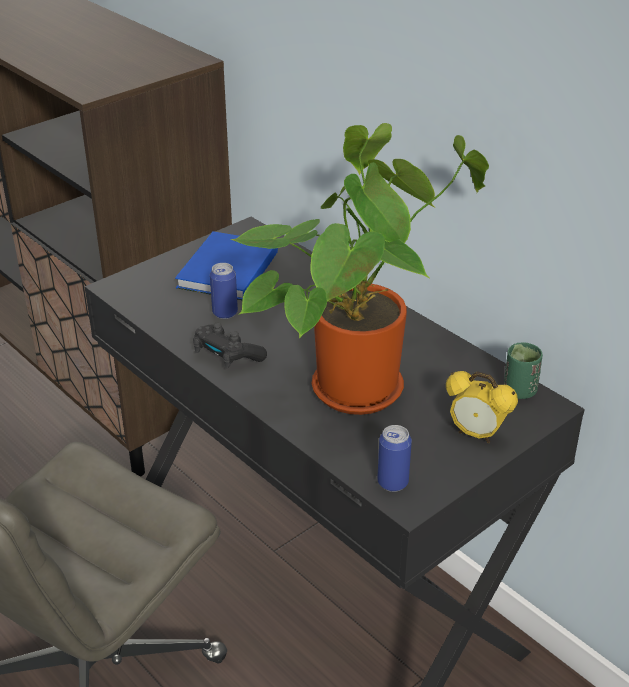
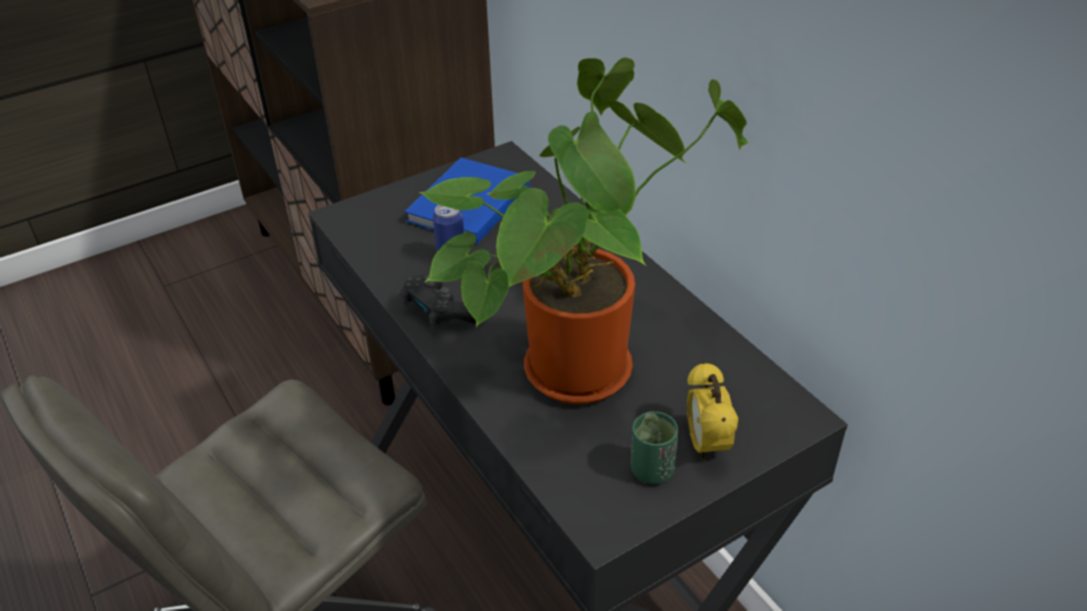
camera: 10 degrees right, 5 degrees up
can [377,425,412,492] -> none
alarm clock [446,371,518,443] -> alarm clock turned 45 degrees clockwise [687,361,739,461]
green cup [504,342,543,399] -> green cup moved to [631,412,678,484]

